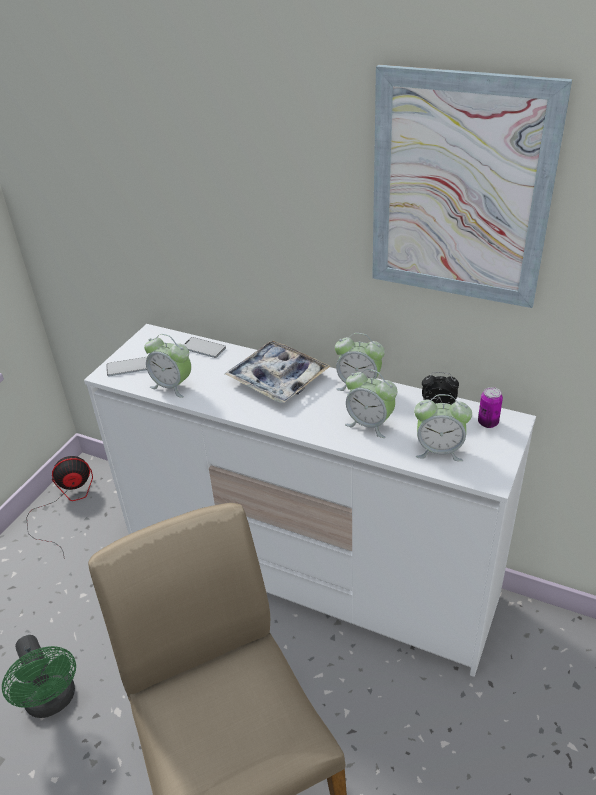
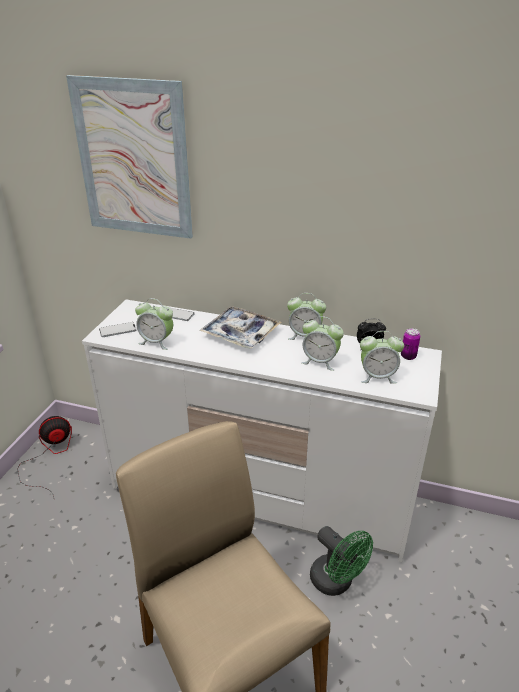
camera: 10 degrees left, 5 degrees down
green fan [2,635,76,718] -> green fan moved to [310,526,373,596]
picture [372,65,573,308] -> picture moved to [66,75,193,239]

